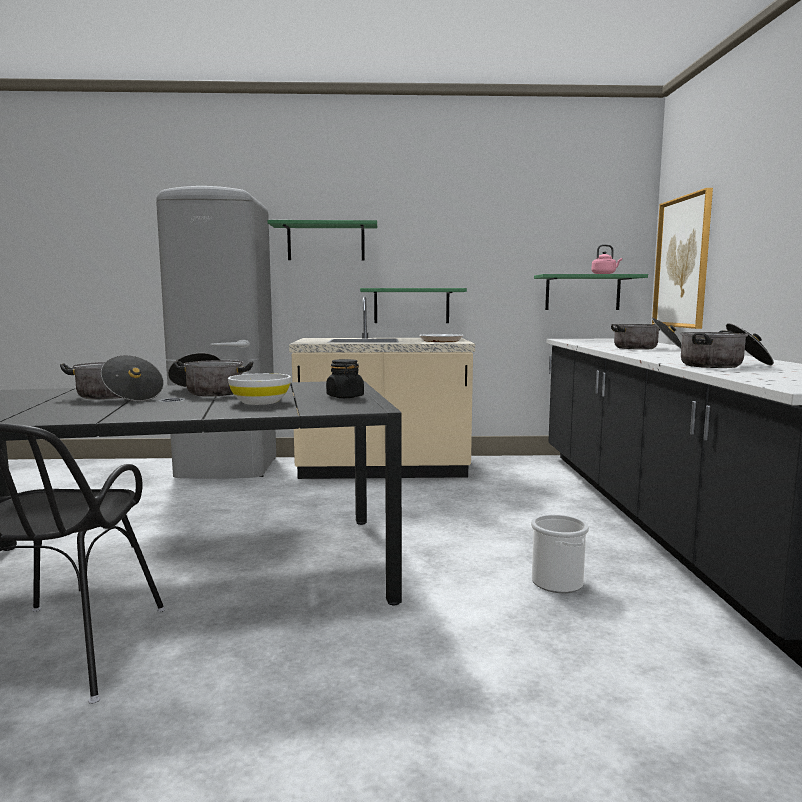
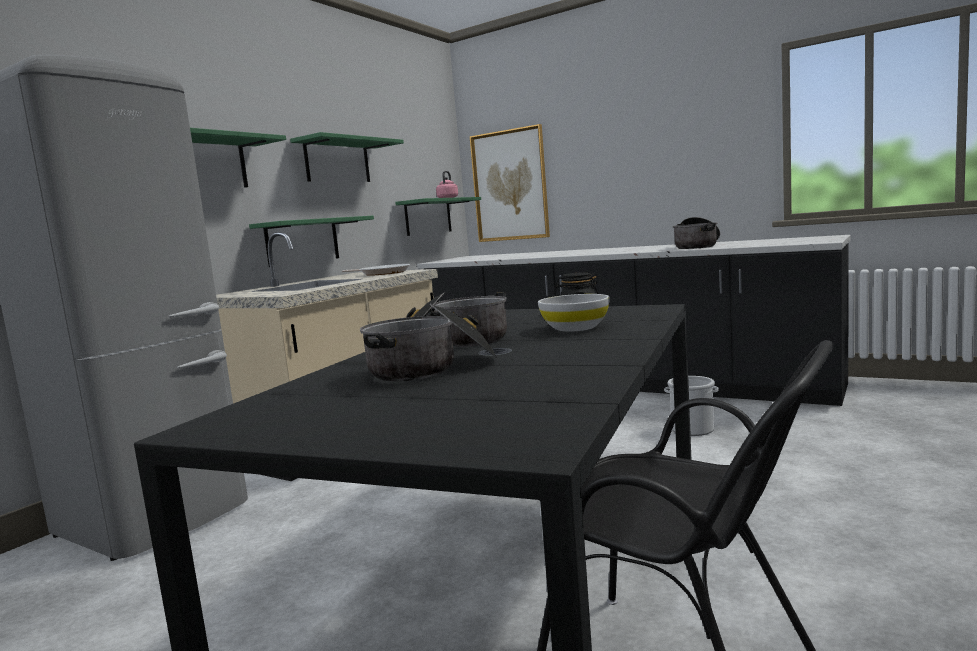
camera: 55 degrees left, 0 degrees up
cooking pot [611,317,681,350] -> none
none -> green shelf [290,132,404,182]

